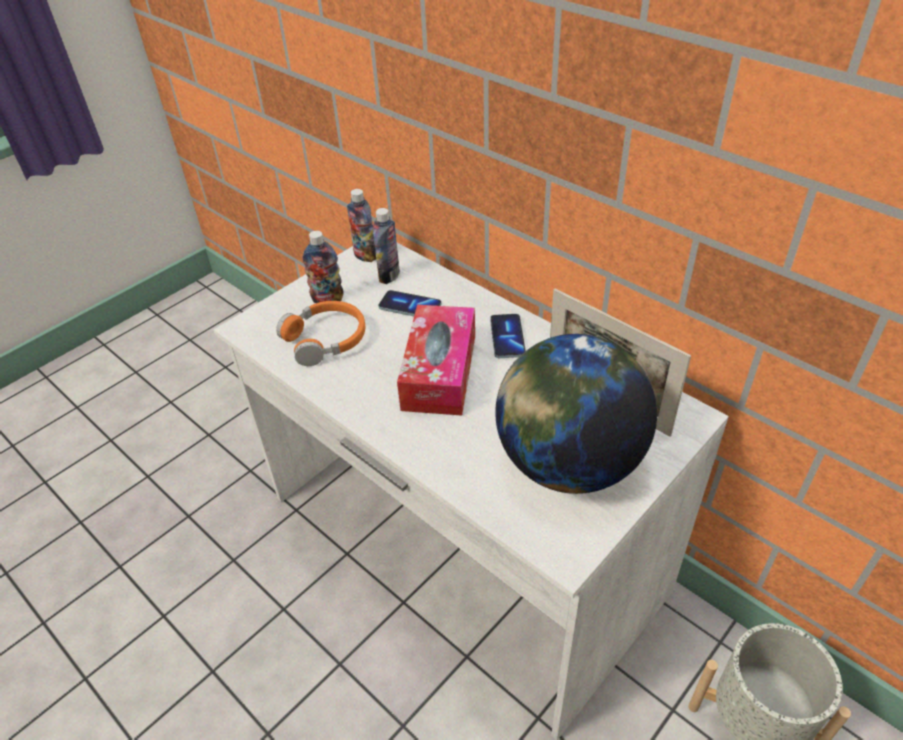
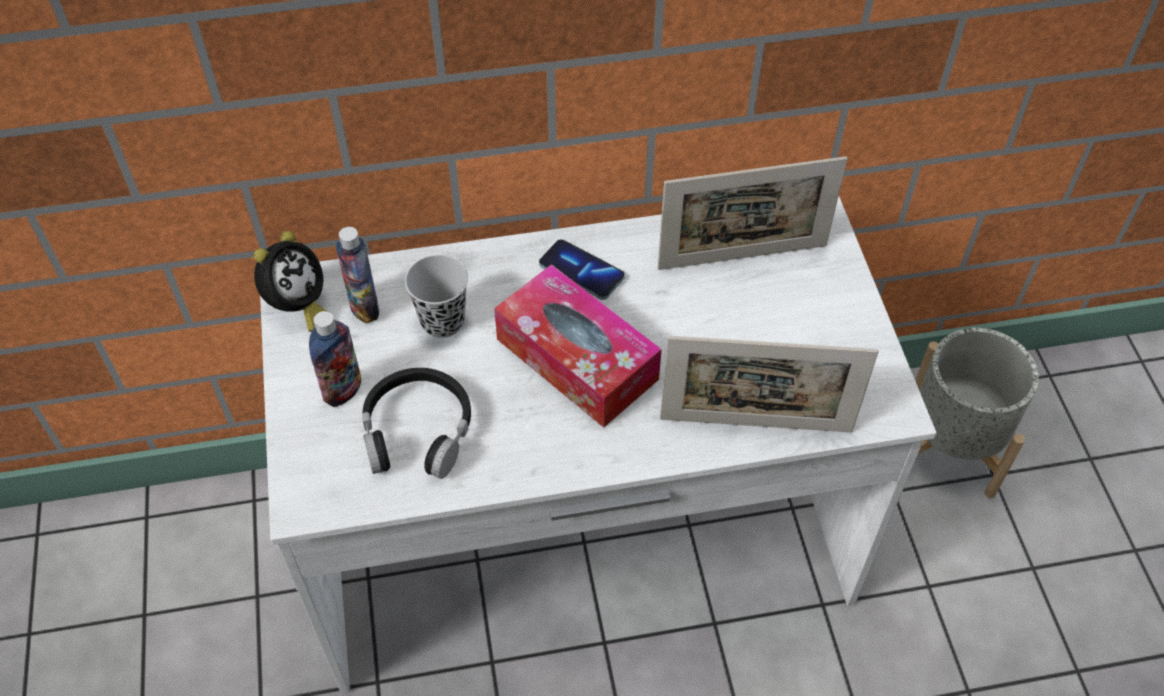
camera: 55 degrees left, 10 degrees up
orange headphones [276,301,365,366] -> black headphones [362,368,471,479]
bottle [347,189,376,262] -> alarm clock [254,231,326,332]
phone [378,290,442,316] -> black cup [405,255,468,338]
globe [495,334,657,494] -> none
none -> picture frame [660,336,878,433]

